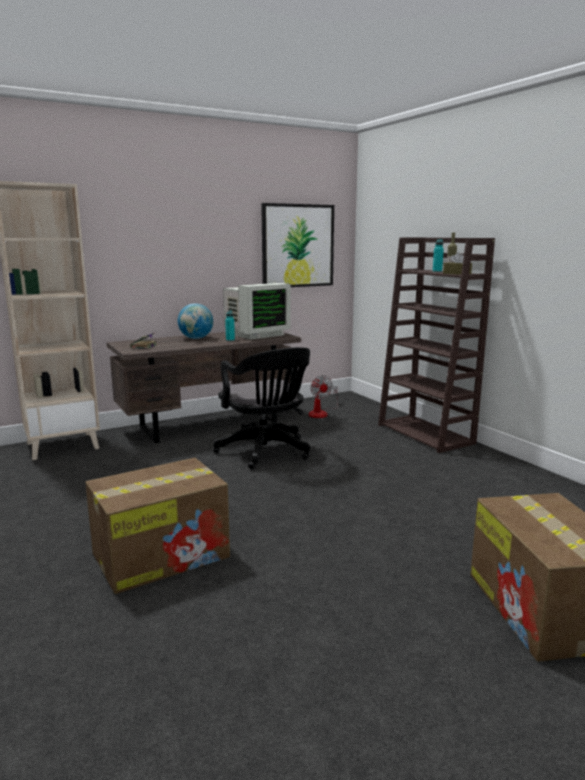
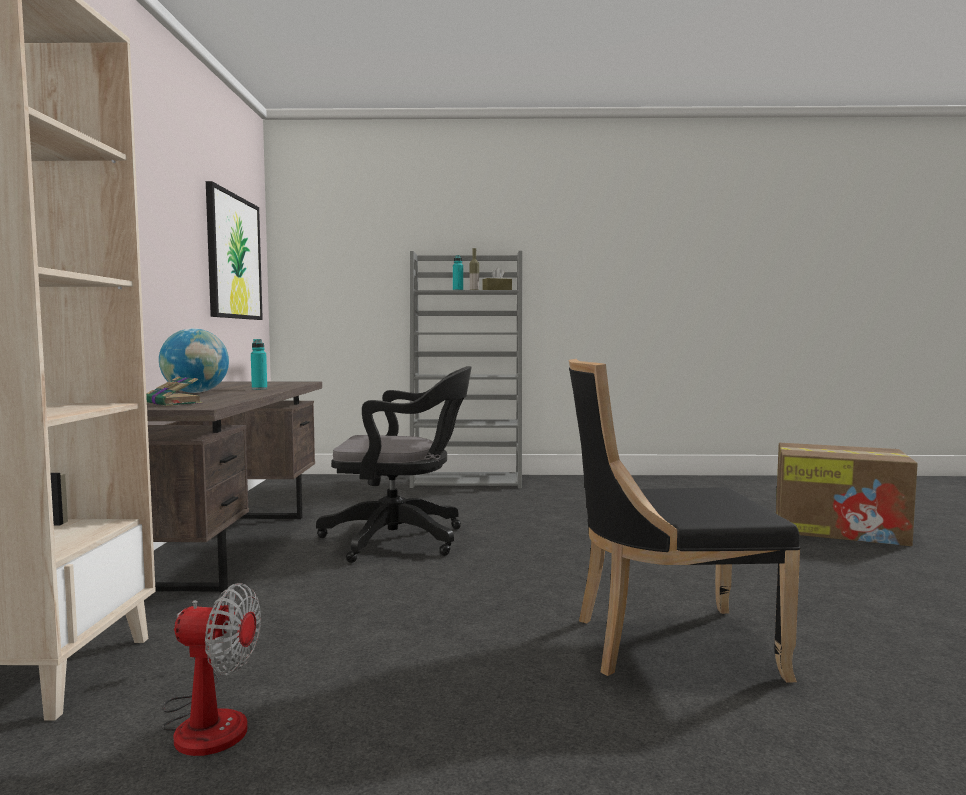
camera: 60 degrees left, 10 degrees down
cardboard box [85,458,230,594] -> black chair [569,359,801,682]
monitor [223,283,291,340] -> none
fan [309,375,338,418] -> fan moved to [162,583,261,756]
brown bookcase [378,237,495,453] -> grey bookcase [410,251,522,488]

